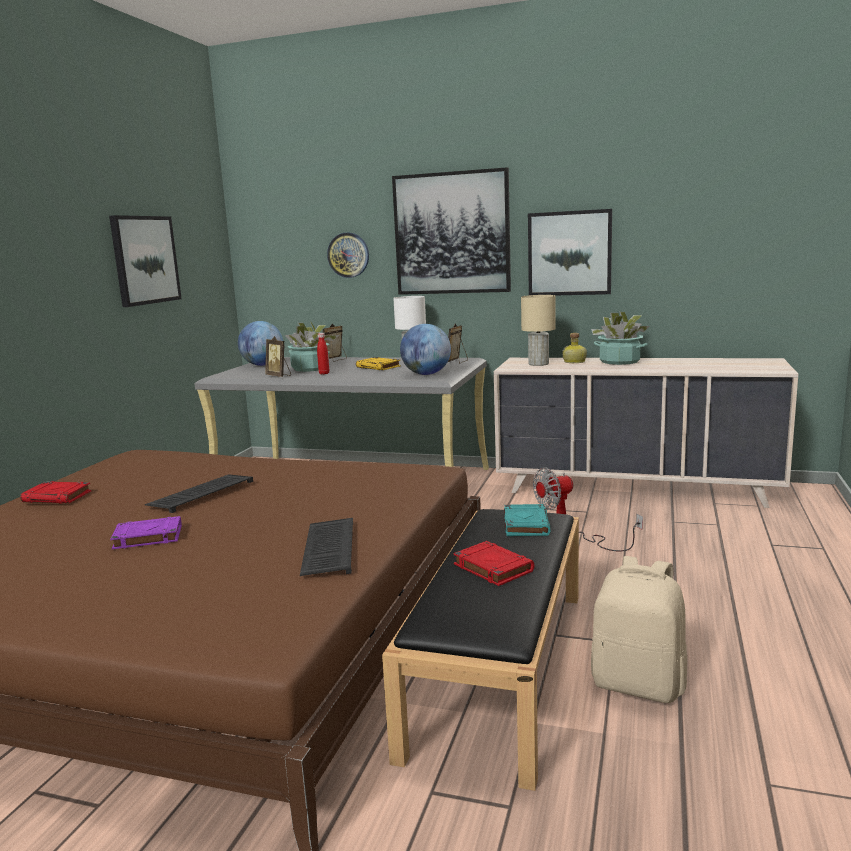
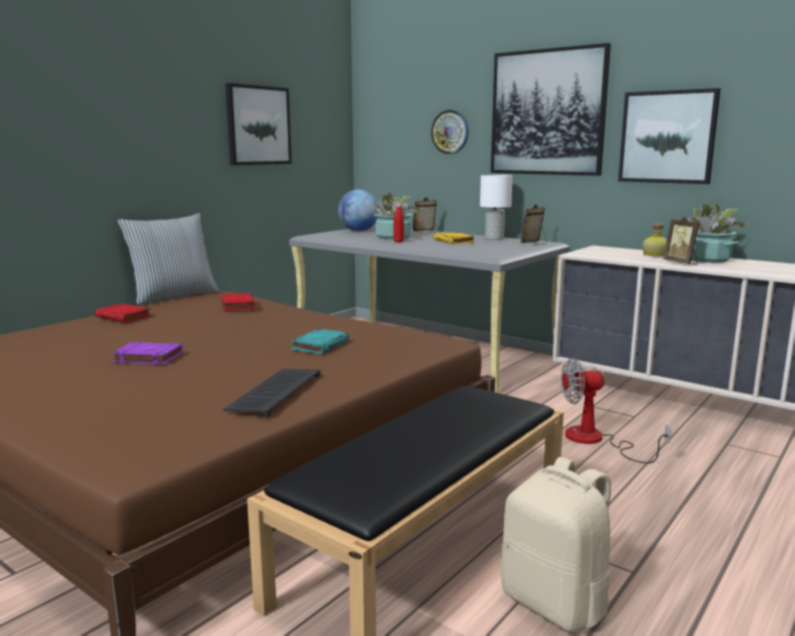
camera: 20 degrees right, 0 degrees up
keyboard [145,474,253,513] -> none
picture frame [265,336,291,377] -> picture frame moved to [663,216,699,264]
globe [400,324,451,375] -> none
red book [453,541,534,586] -> red book moved to [221,293,255,311]
turquoise book [504,504,551,536] -> turquoise book moved to [291,329,349,354]
beige table lamp [521,295,556,366] -> none
none -> pillow [118,213,219,305]

